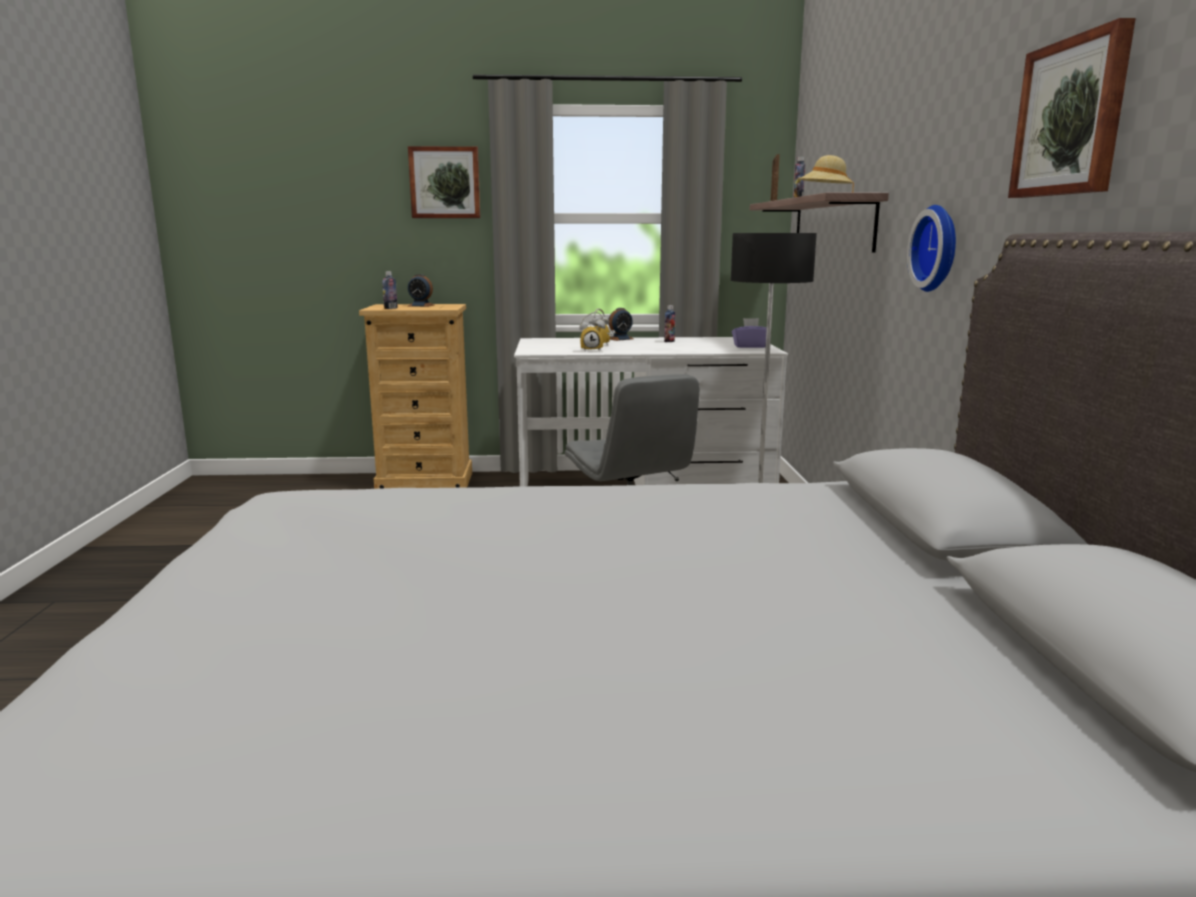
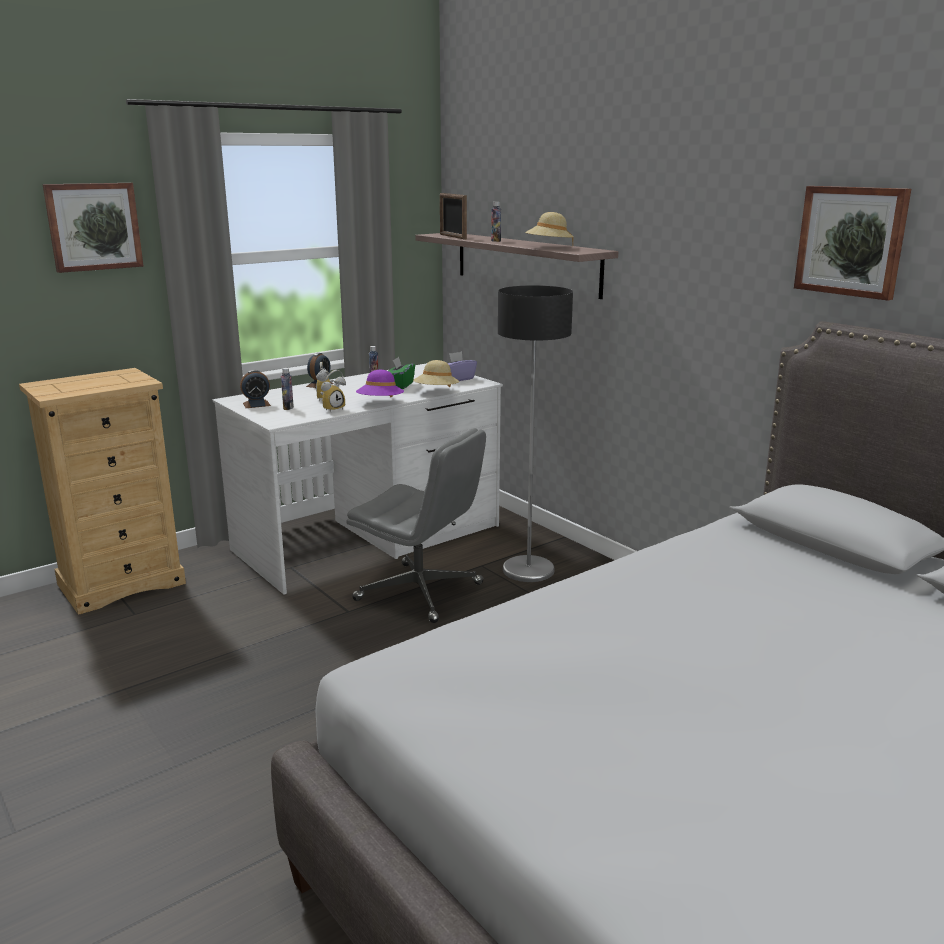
camera: 35 degrees left, 5 degrees up
bottle [382,271,398,309] -> bottle moved to [281,368,294,410]
alarm clock [408,274,434,307] -> alarm clock moved to [240,370,271,408]
wall clock [907,205,956,292] -> none
none -> purple hat [356,370,404,397]
none -> green tissue box [388,357,415,389]
none -> beige hat [413,360,459,387]

